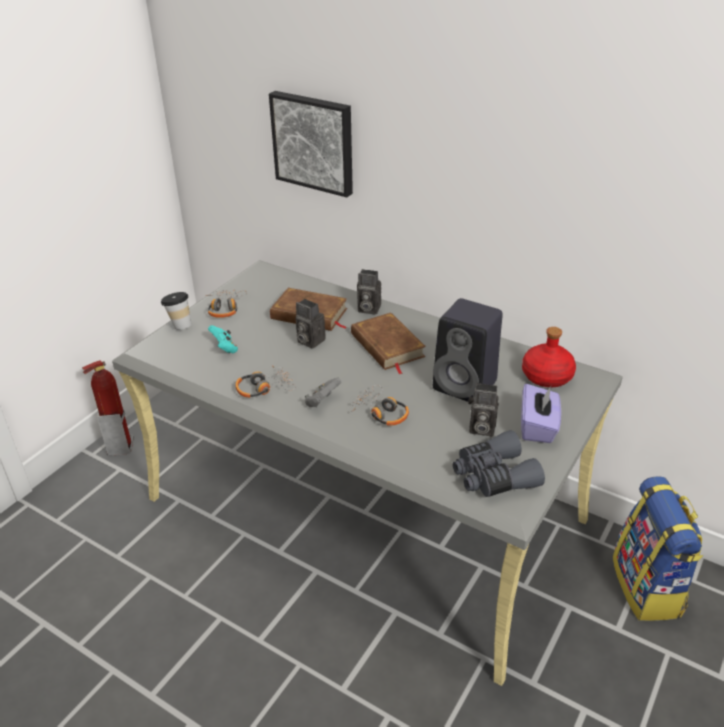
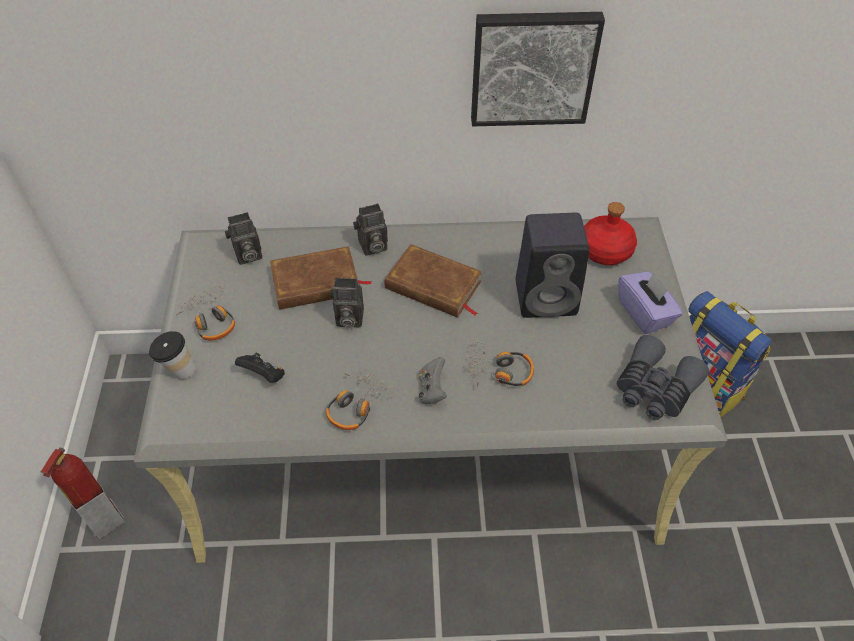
camera: 35 degrees left, 15 degrees up
turquoise game controller [208,325,238,353] -> black game controller [235,353,285,383]
picture [269,91,353,197] -> picture moved to [471,12,605,126]
camera [468,383,499,437] -> camera moved to [225,212,262,265]

